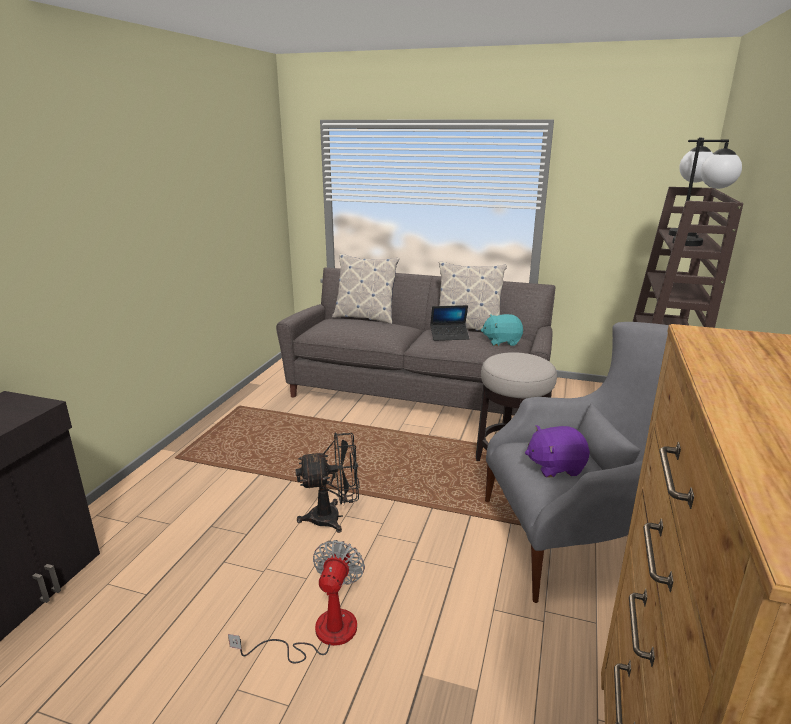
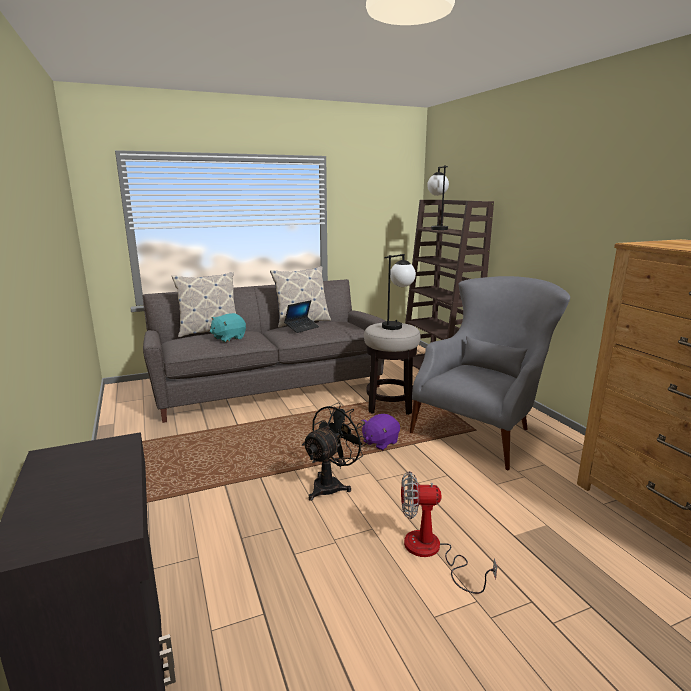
camera: 40 degrees left, 5 degrees down
fan [228,540,365,664] -> fan turned 60 degrees counterclockwise [401,471,497,594]
turquoise plush toy [481,314,523,346] -> turquoise plush toy moved to [210,313,246,342]
purple plush toy [525,425,590,477] -> purple plush toy moved to [362,414,400,450]
table lamp [672,139,742,246] -> table lamp moved to [382,254,416,330]

